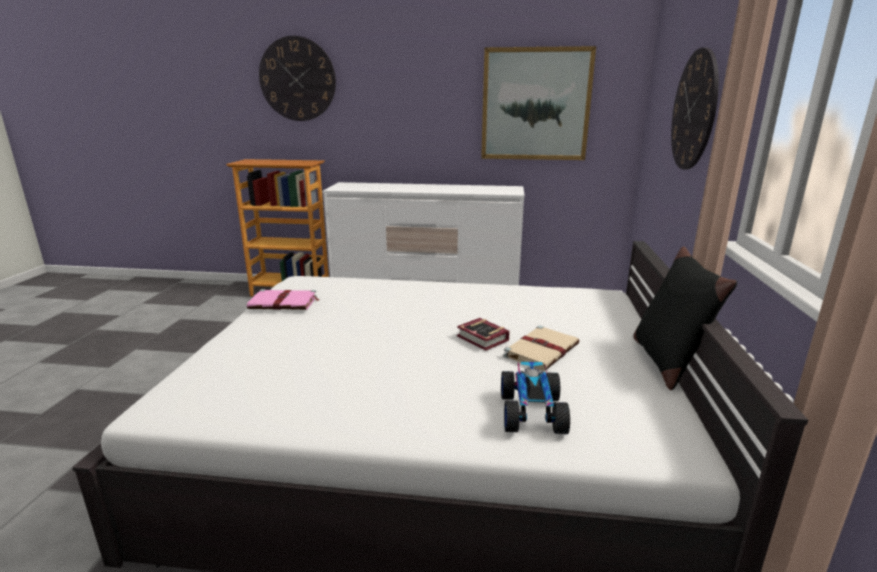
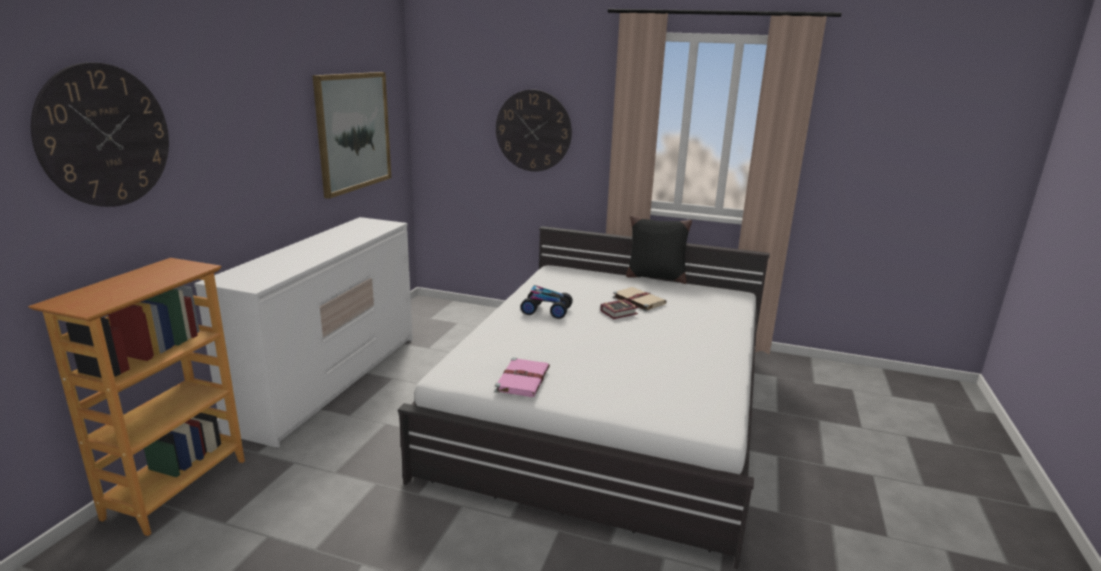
camera: 80 degrees left, 0 degrees up
toy car [501,361,570,434] -> toy car moved to [520,285,573,319]

